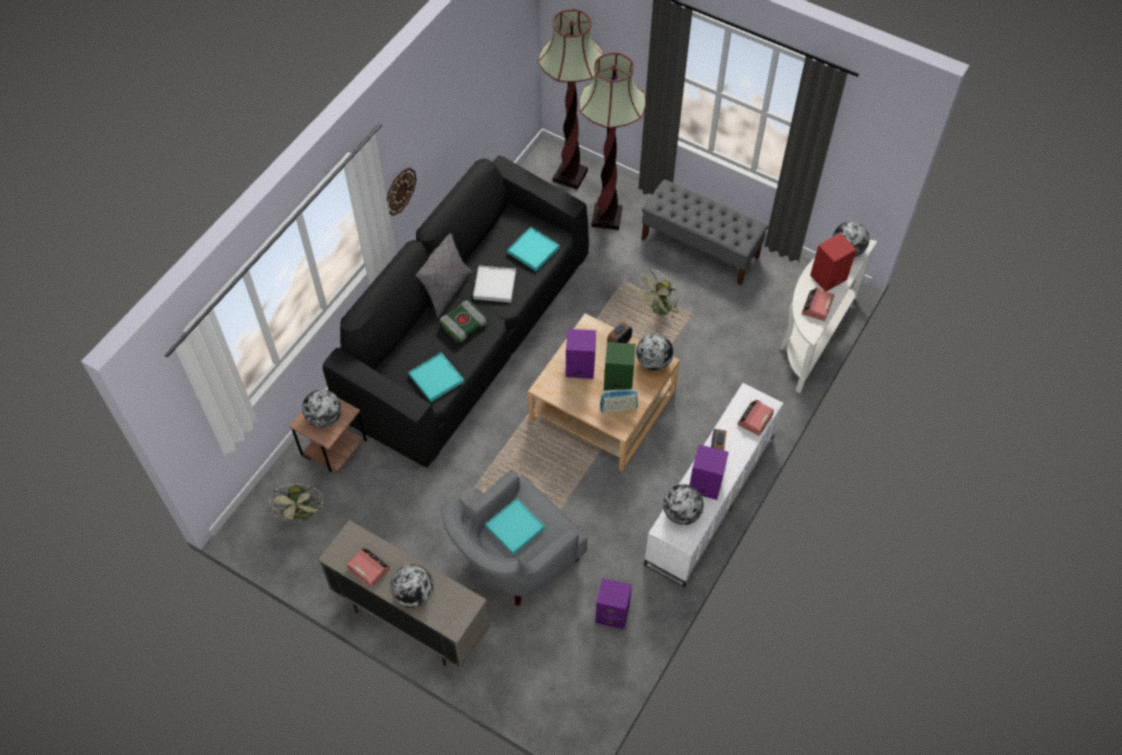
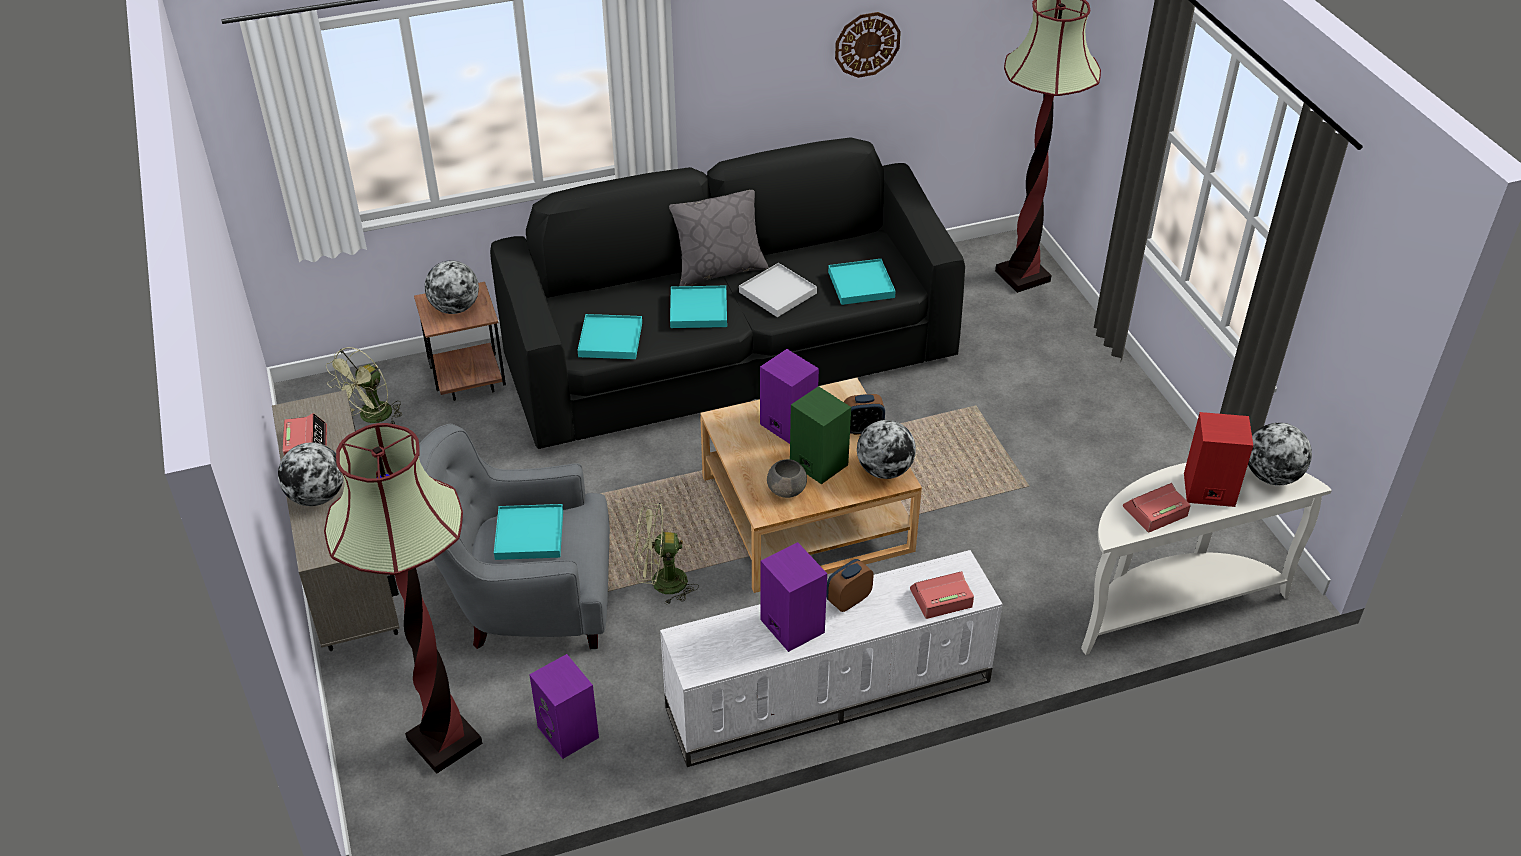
camera: 40 degrees right, 15 degrees down
wall clock [387,168,416,216] -> wall clock moved to [835,12,901,78]
book [439,300,488,343] -> turquoise tray [670,286,727,328]
floor lamp [579,52,646,230] -> floor lamp moved to [324,423,483,774]
radio [600,389,638,413] -> grey bowl [767,459,807,498]
green fan [637,269,679,319] -> green fan moved to [634,503,699,605]
grey bench [642,179,768,285] -> none
globe [663,484,704,525] -> none

